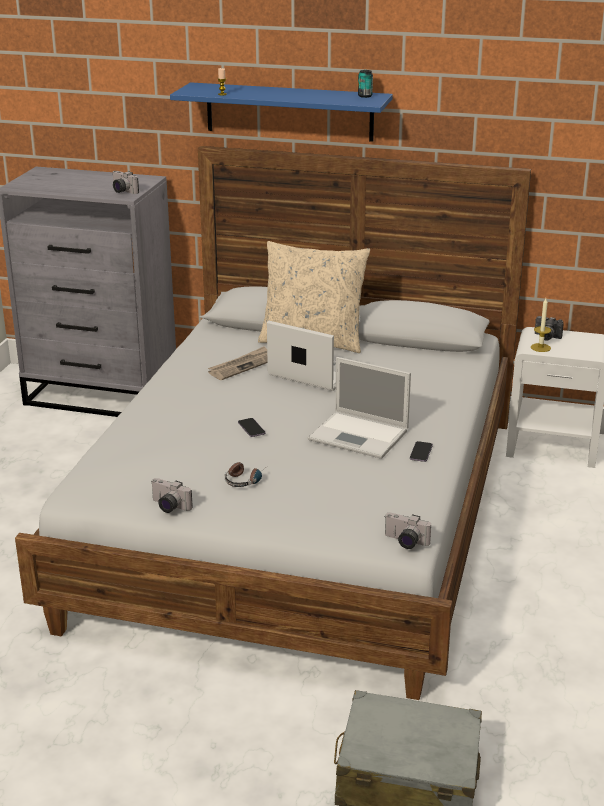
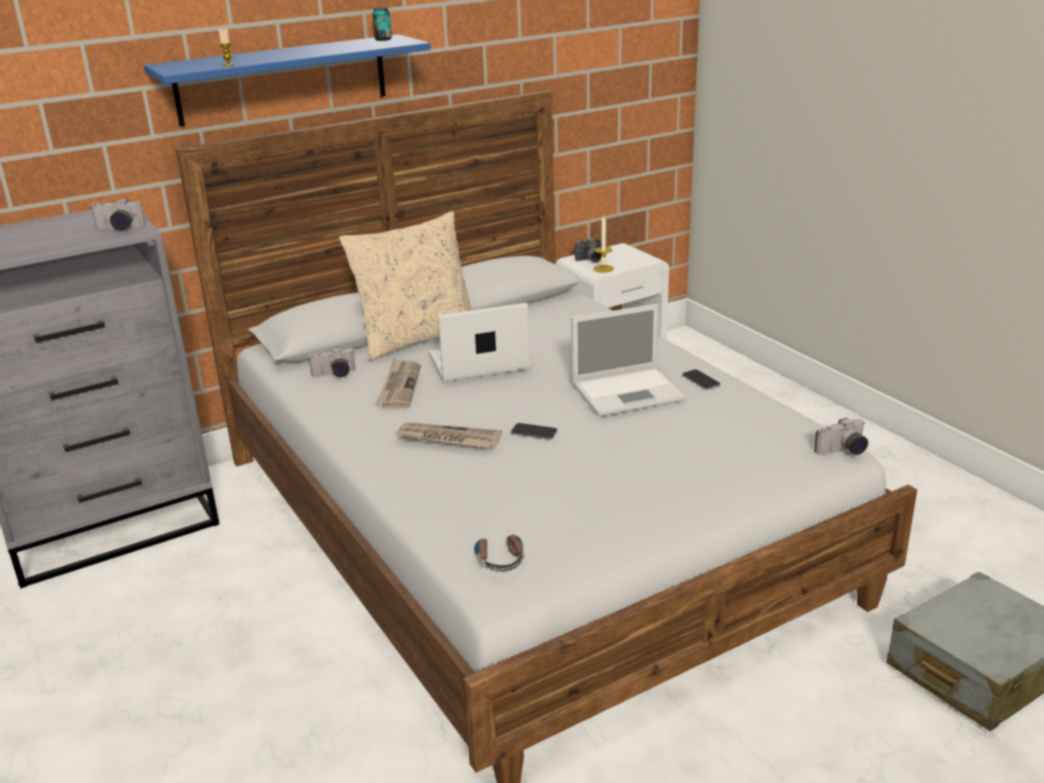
camera: 45 degrees left, 0 degrees up
camera [151,478,193,513] -> camera moved to [309,347,356,377]
headphones [225,462,264,487] -> headphones moved to [474,530,524,571]
none -> newspaper [394,423,502,448]

